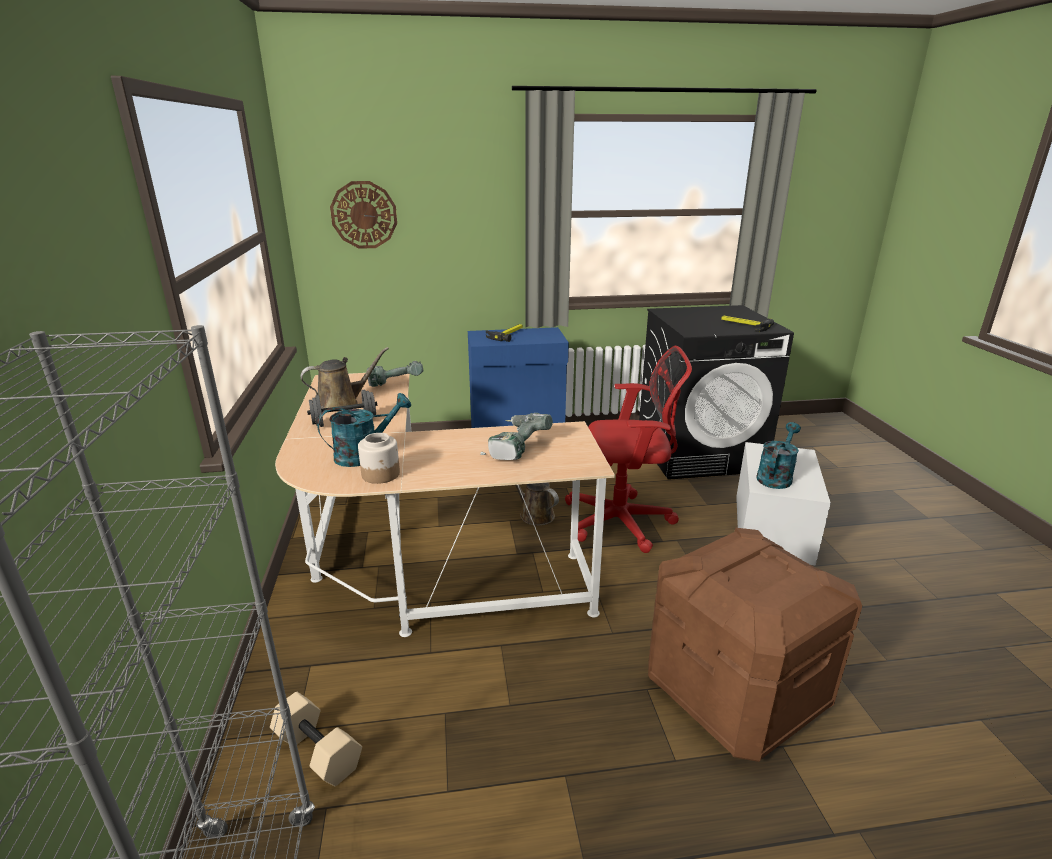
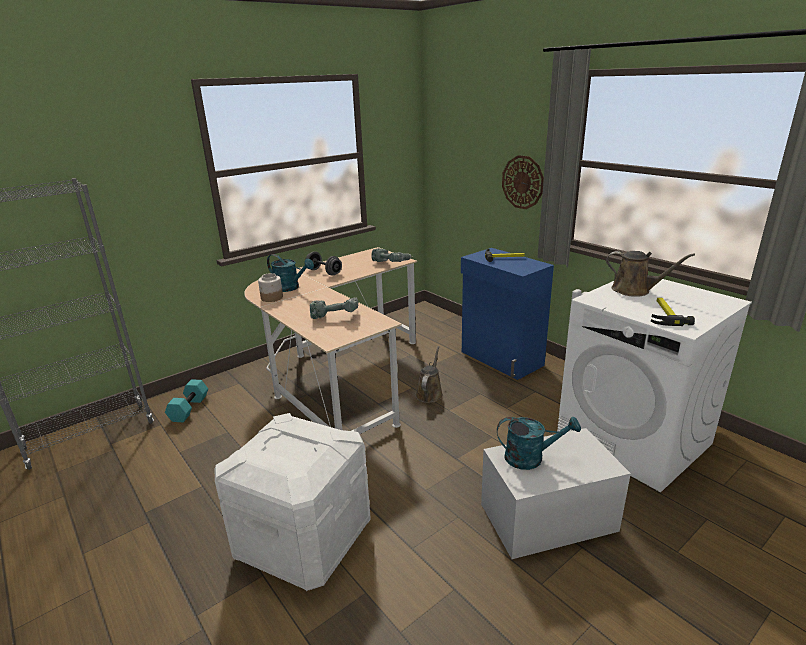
camera: 60 degrees right, 0 degrees up
beige dumbbell [270,692,362,786] -> turquoise dumbbell [165,379,208,422]
brown watering can [301,347,389,412] -> brown watering can moved to [606,251,695,297]
wall clock [330,181,397,249] -> wall clock moved to [502,155,544,209]
red office chair [565,346,692,553] -> none
black washing machine [639,305,794,480] -> white washing machine [557,279,752,492]
brown storage box [648,528,862,762] -> white storage box [214,413,371,591]

